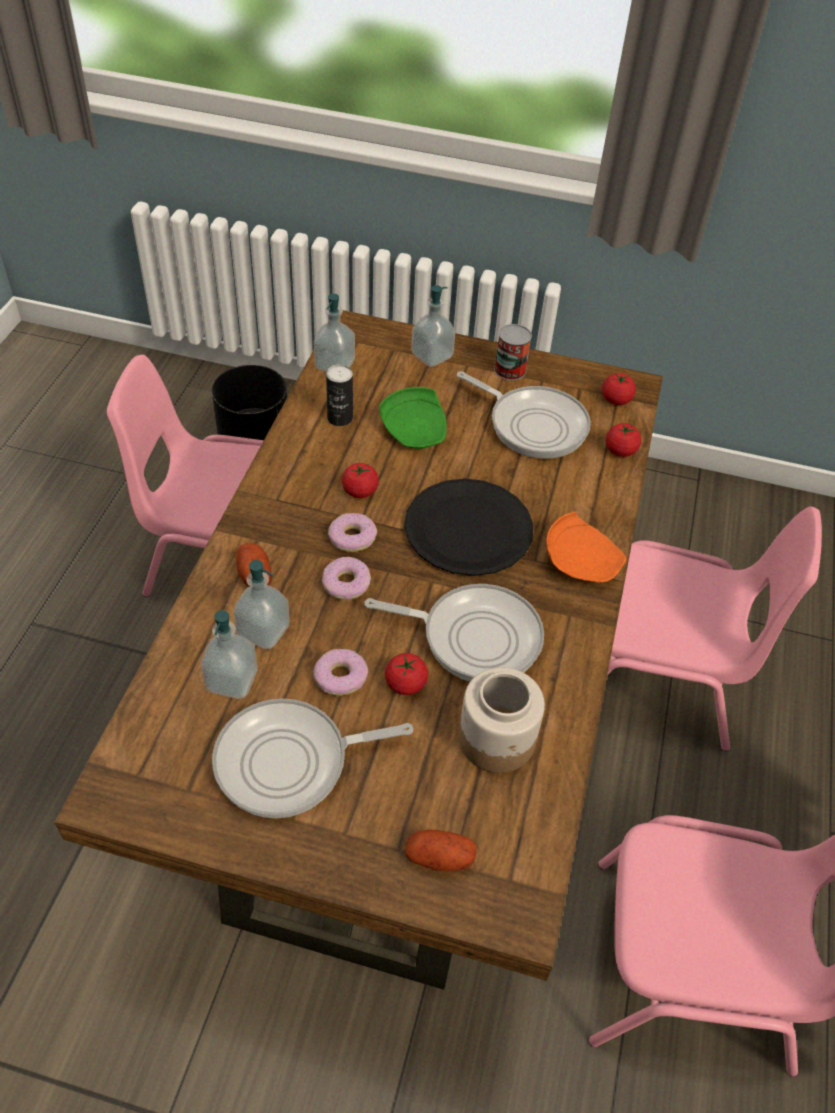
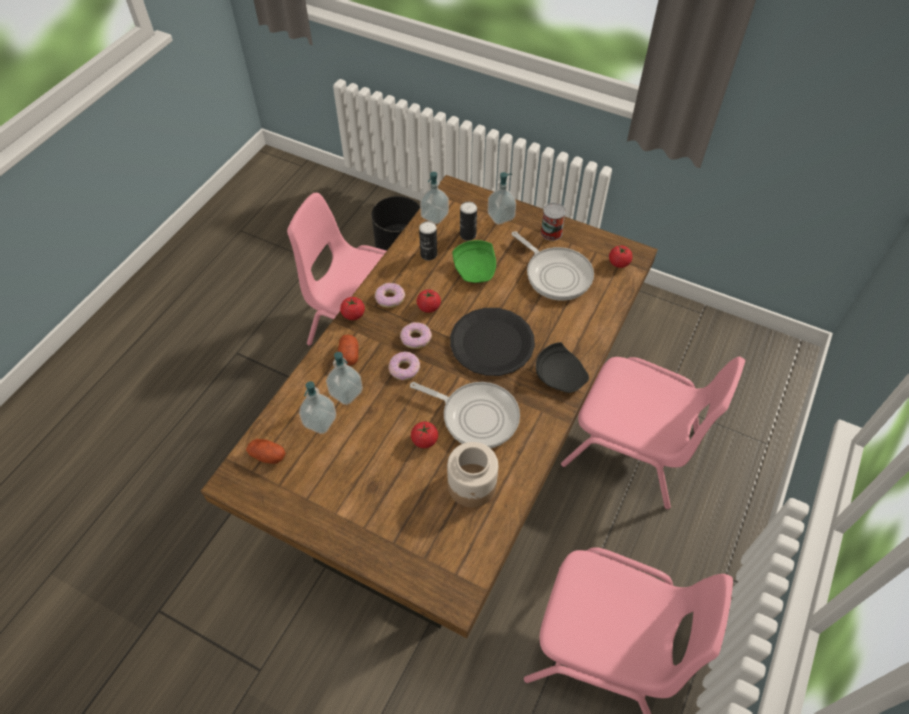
camera: 15 degrees right, 5 degrees up
frying pan [212,699,413,818] -> none
donut [313,649,368,696] -> donut moved to [375,283,405,308]
potato [405,830,477,871] -> potato moved to [246,439,286,464]
orange plate [546,512,626,583] -> black plate [536,342,589,393]
tomato [606,423,641,457] -> tomato moved to [340,297,365,320]
none -> can [460,201,477,241]

